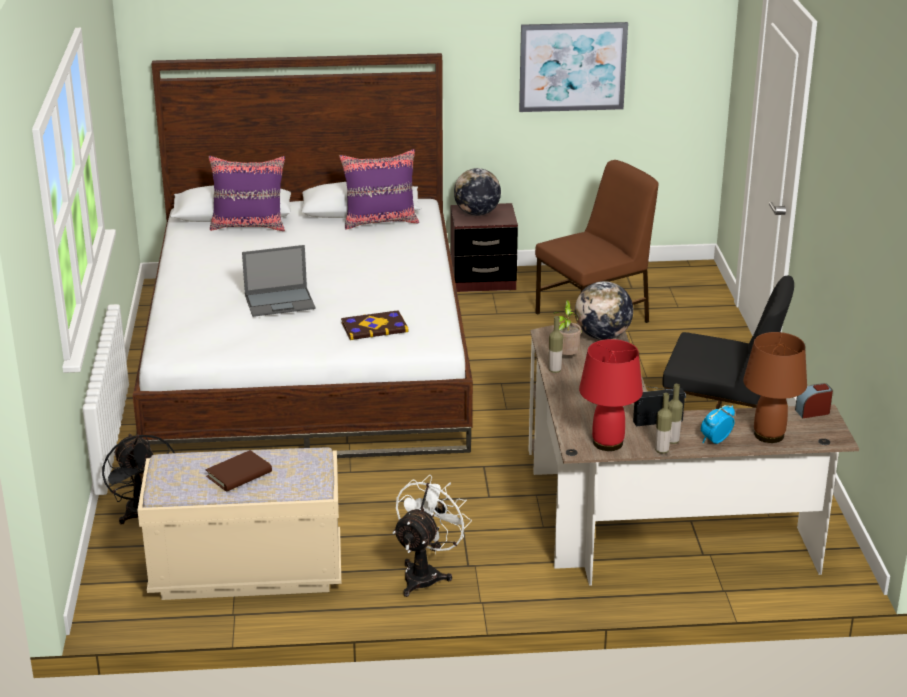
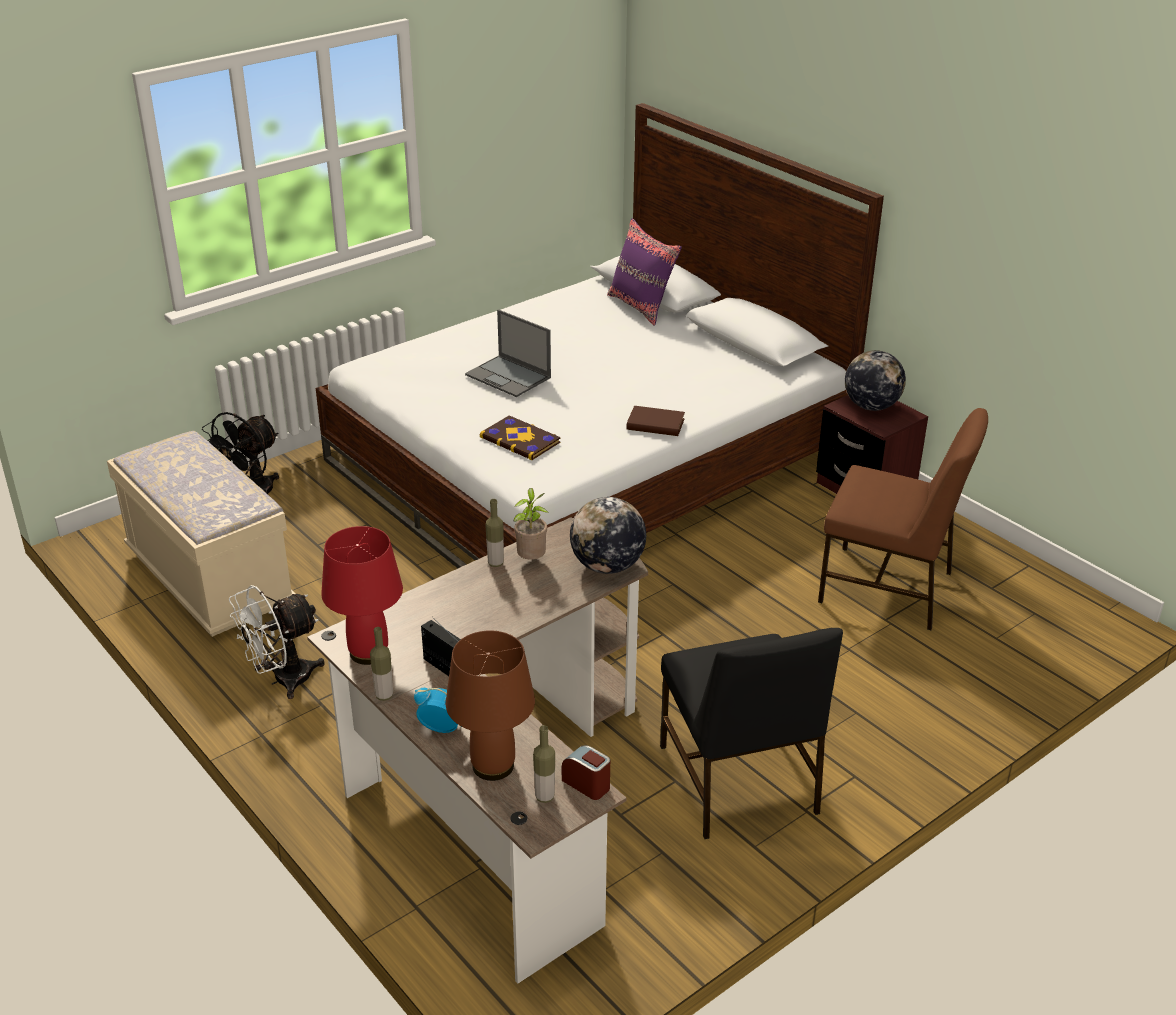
camera: 55 degrees right, 5 degrees up
brown book [206,450,272,492] -> brown book moved to [626,406,685,436]
purple pillow [339,149,419,230] -> none
white fan [393,475,472,597] -> white fan turned 150 degrees clockwise [229,585,325,699]
picture [519,22,628,112] -> none
bottle [668,384,683,444] -> bottle moved to [533,725,555,803]

